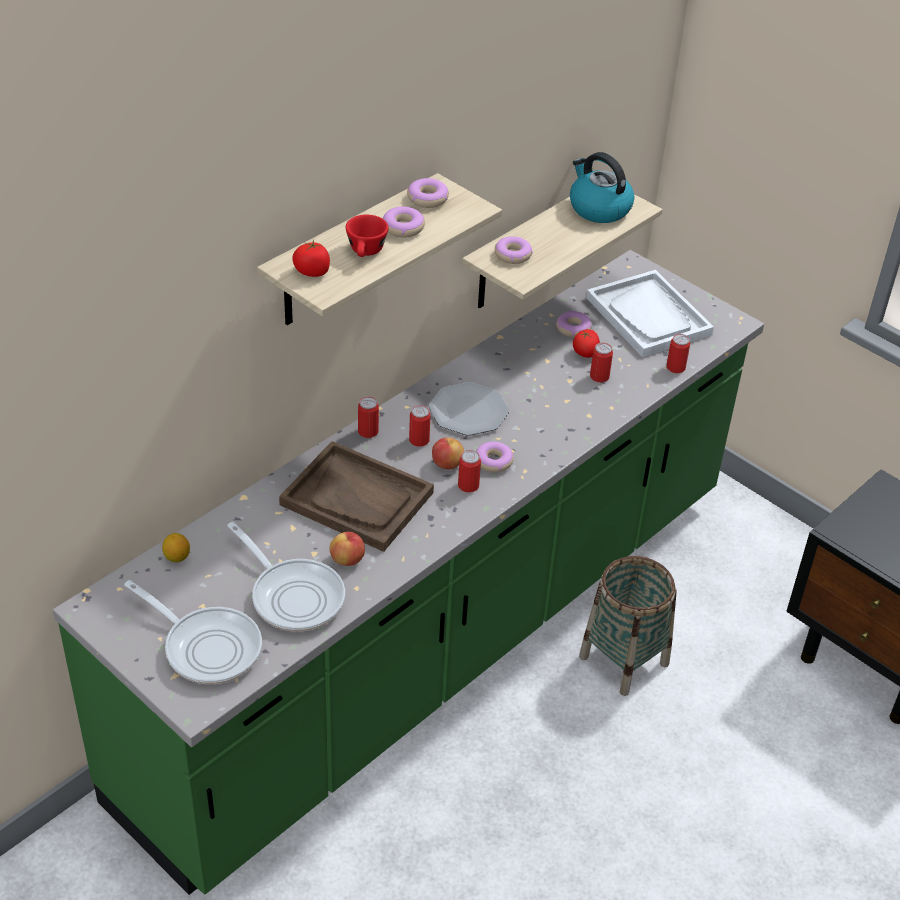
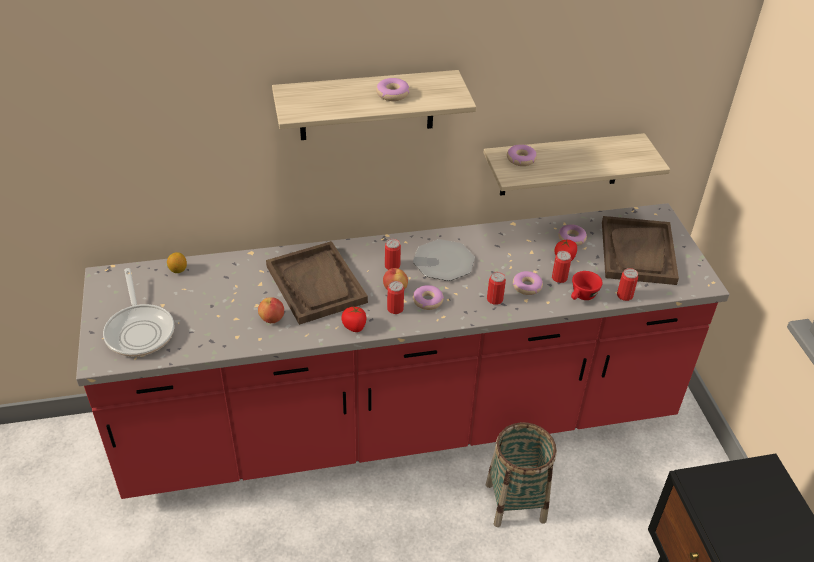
camera: 35 degrees right, 0 degrees up
green counter [53,250,764,895] -> red counter [76,203,730,499]
frying pan [227,522,345,632] -> none
tomato [292,239,330,277] -> tomato moved to [342,306,366,332]
red cup [346,215,389,257] -> red cup moved to [571,271,602,300]
can [358,396,379,438] -> can moved to [487,272,506,305]
donut [407,178,449,208] -> donut moved to [513,271,543,295]
kettle [570,152,634,223] -> none
white tray [586,270,714,357] -> brown tray [602,216,679,285]

